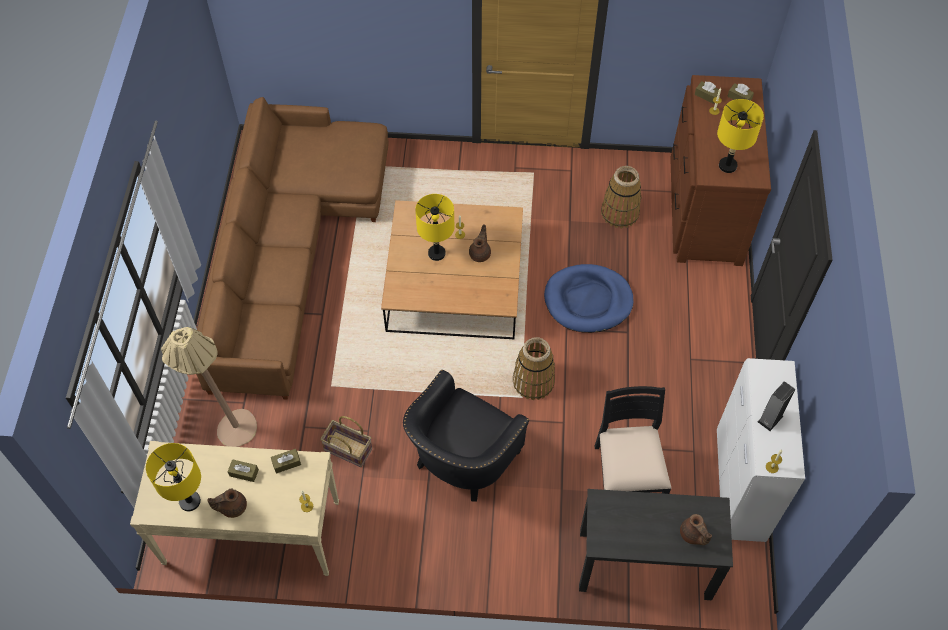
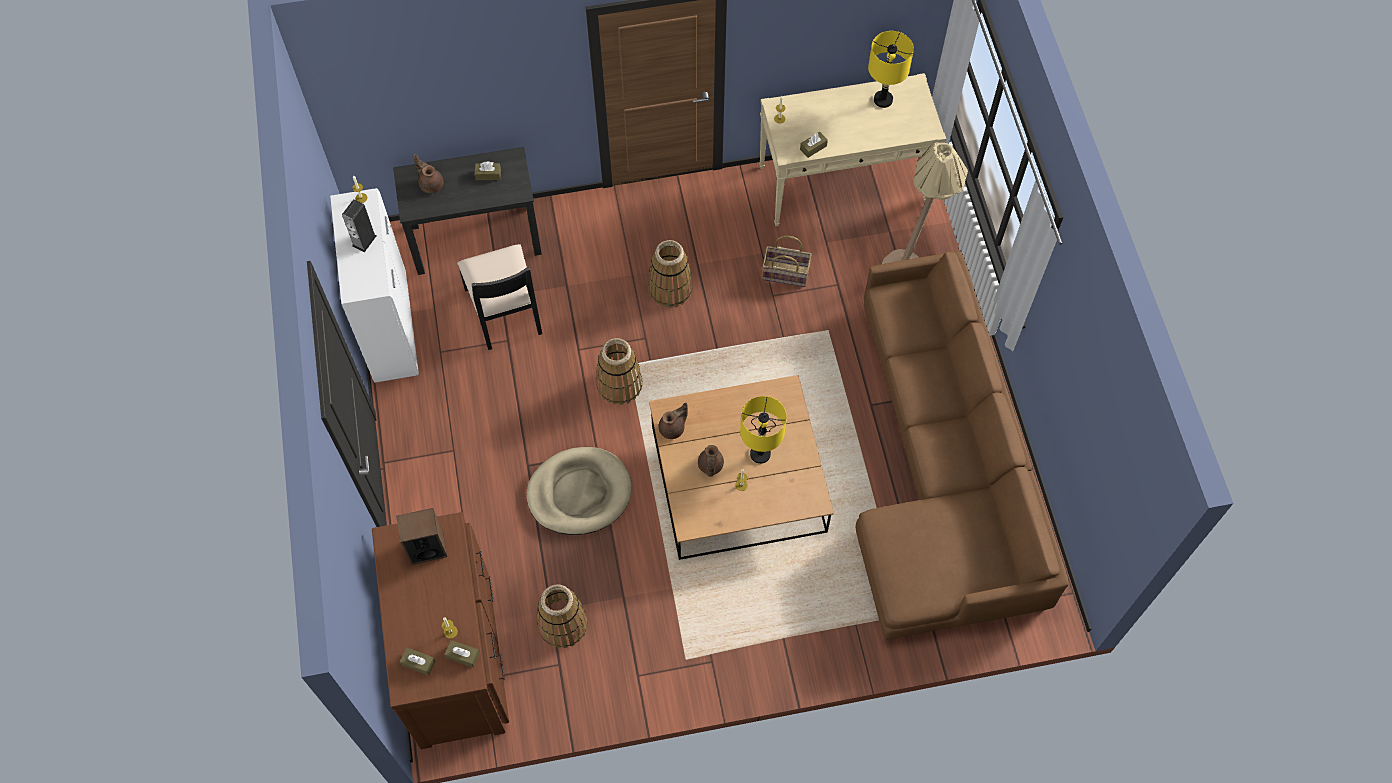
camera: 165 degrees right, 5 degrees up
brown teapot [207,488,247,518] -> brown teapot moved to [658,403,688,439]
brown tissue box [227,459,259,482] -> brown tissue box moved to [475,161,501,180]
black armchair [403,370,529,502] -> basket [648,240,693,308]
blue dog bed [544,264,634,333] -> beige dog bed [527,447,631,535]
yellow table lamp [717,99,764,173] -> speaker [396,508,447,565]

